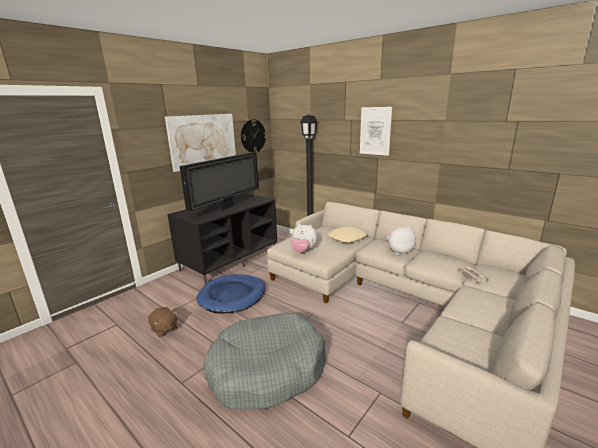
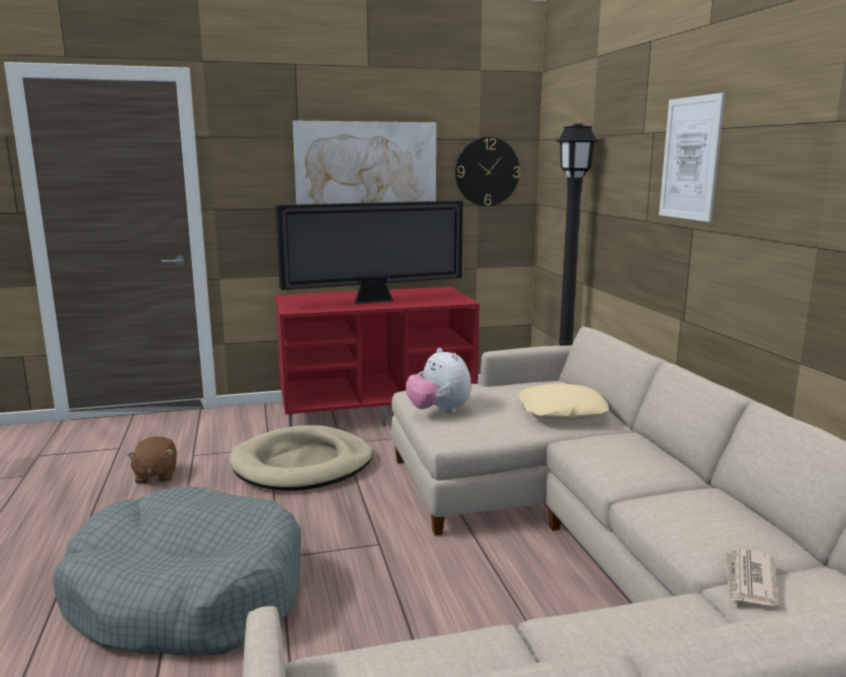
camera: 35 degrees right, 5 degrees down
black tv stand [167,193,277,285] -> red tv stand [275,287,479,427]
blue dog bed [197,274,265,313] -> beige dog bed [229,425,373,491]
plush toy [385,226,416,255] -> none

